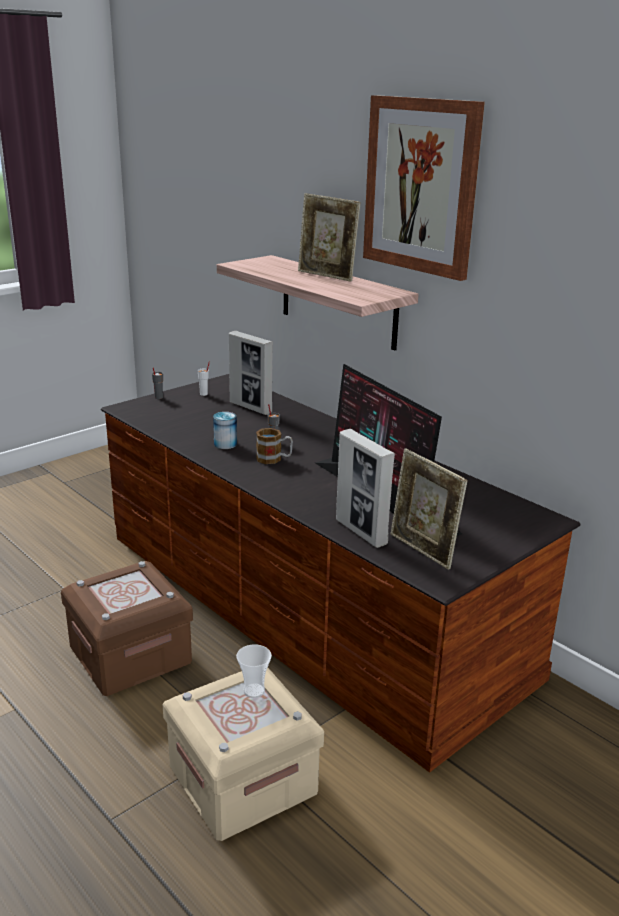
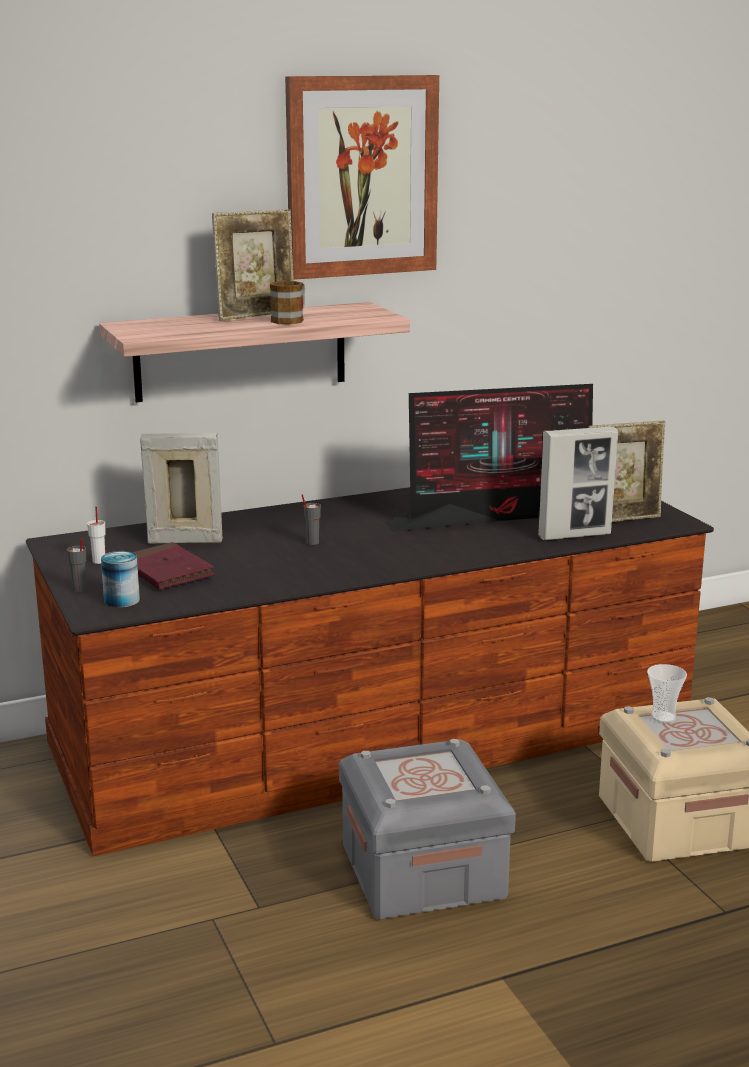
camera: 70 degrees left, 5 degrees down
brown storage box [61,561,193,696] -> grey storage box [339,739,516,919]
can [213,412,237,449] -> can moved to [101,551,140,608]
picture frame [229,331,273,415] -> picture frame turned 150 degrees counterclockwise [140,433,223,544]
mug [256,428,293,464] -> mug moved to [270,281,305,324]
none -> red book [133,542,215,590]

